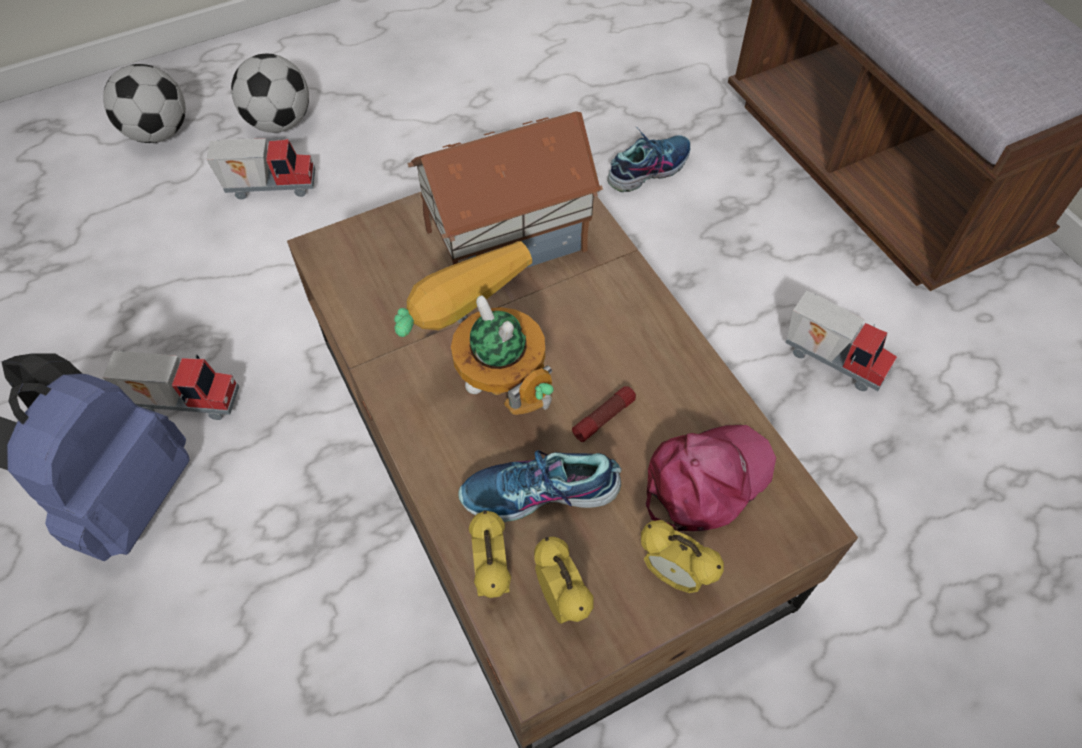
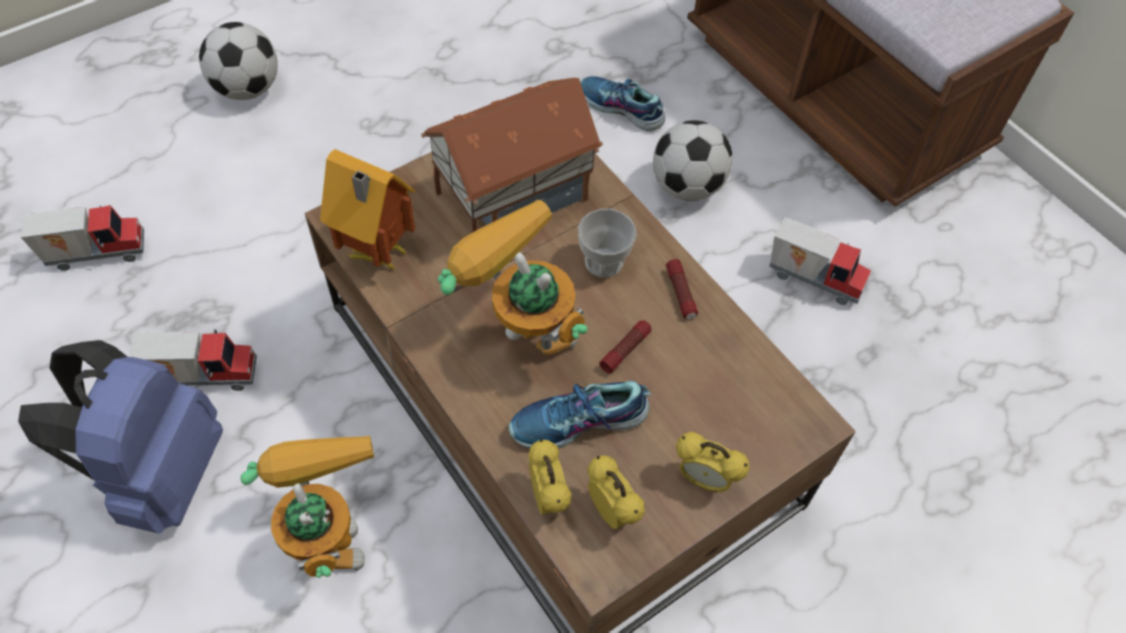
camera: 10 degrees left, 0 degrees up
football [103,64,186,143] -> football moved to [653,120,733,201]
toy truck [206,138,315,199] -> toy truck moved to [21,205,144,271]
shoe [607,127,690,192] -> shoe turned 105 degrees counterclockwise [580,76,665,131]
pink cap [646,425,776,532] -> none
none -> toy robot [240,436,374,578]
none -> toy house [320,149,415,271]
none -> cup [578,209,637,277]
none -> flashlight [666,259,698,319]

